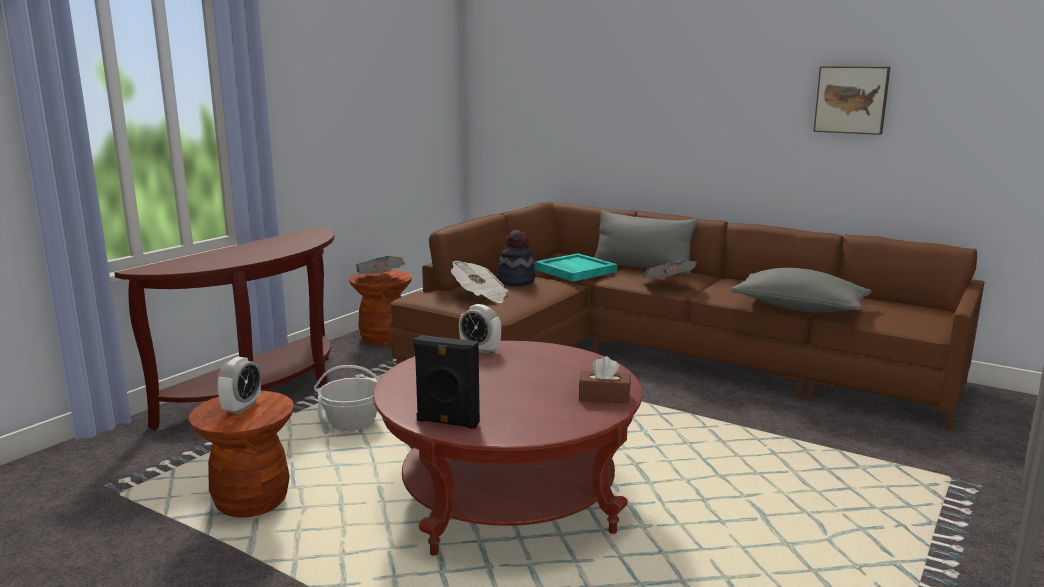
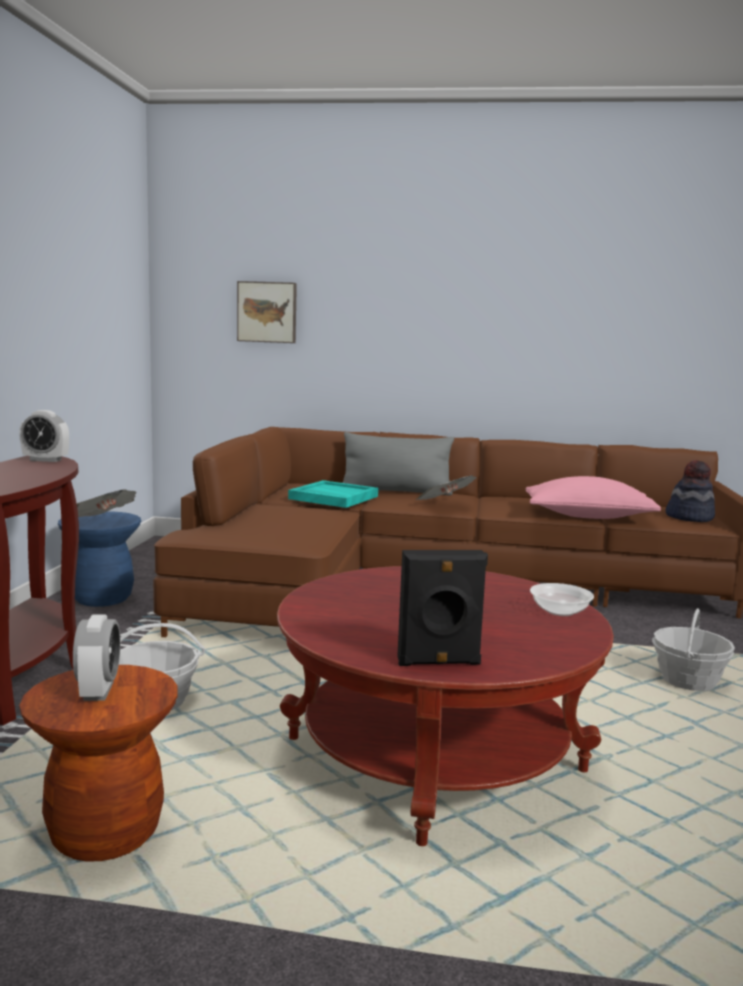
camera: 25 degrees left, 5 degrees down
brown stool [349,270,412,345] -> blue stool [58,511,141,607]
newspaper [451,261,508,303] -> none
alarm clock [459,304,501,354] -> alarm clock moved to [19,410,69,462]
hat [497,230,536,286] -> hat moved to [665,460,715,522]
brown tissue box [579,356,631,404] -> bowl [530,583,594,616]
grey pillow [731,268,872,313] -> pink pillow [525,476,661,519]
picture [813,66,890,135] -> picture moved to [237,281,297,343]
none -> basket [652,608,735,691]

